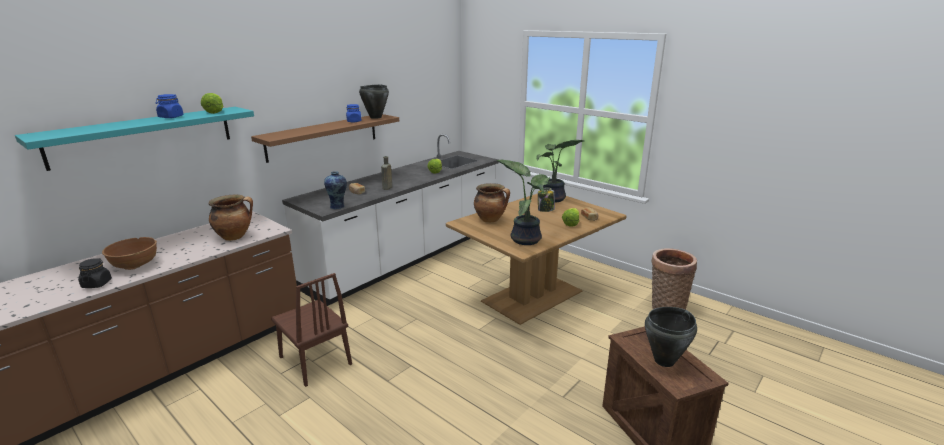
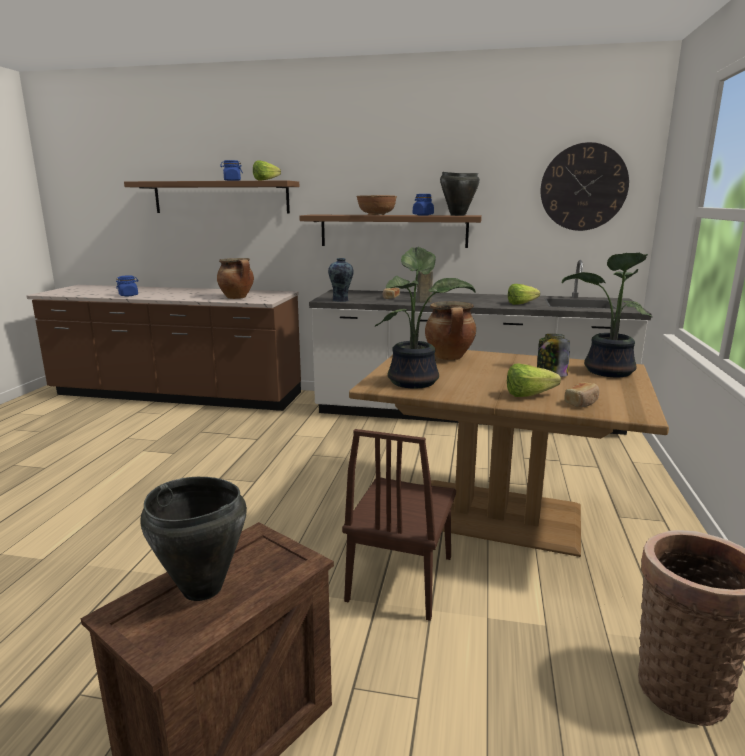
camera: 60 degrees right, 5 degrees down
turquoise shelf [15,107,254,171] -> brown shelf [124,180,299,214]
black jar [78,258,112,288] -> blue jar [116,275,139,296]
brown bowl [102,237,157,270] -> brown bowl moved to [356,195,397,215]
brown chair [271,273,352,387] -> brown chair moved to [342,429,456,621]
none -> wall clock [541,142,629,231]

